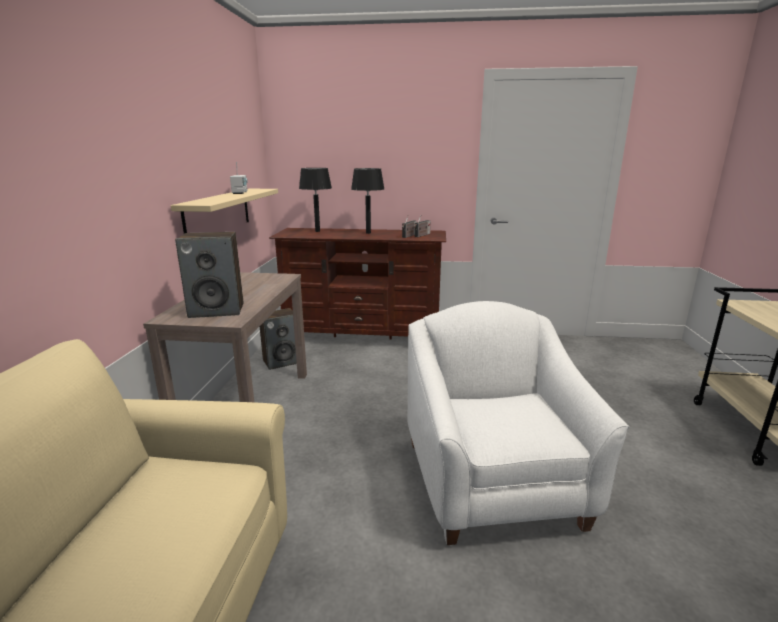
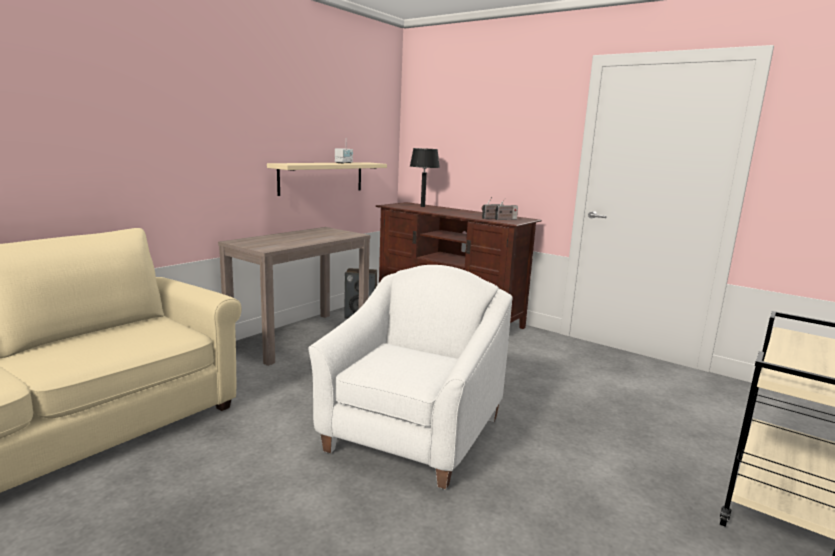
camera: 30 degrees right, 5 degrees down
speaker [175,232,243,318] -> none
black table lamp [351,168,384,234] -> none

